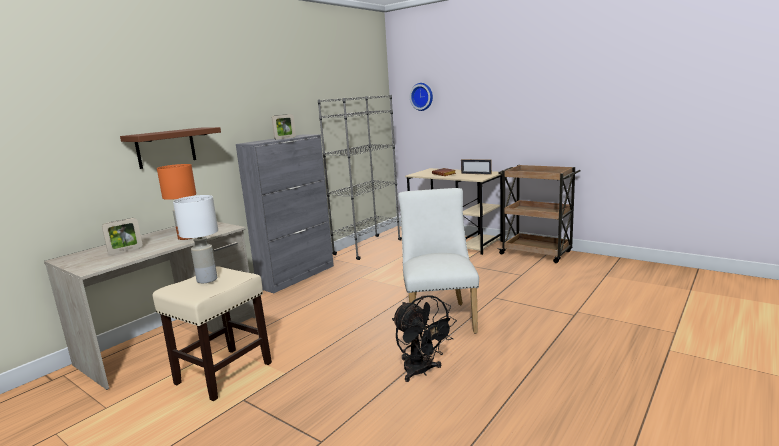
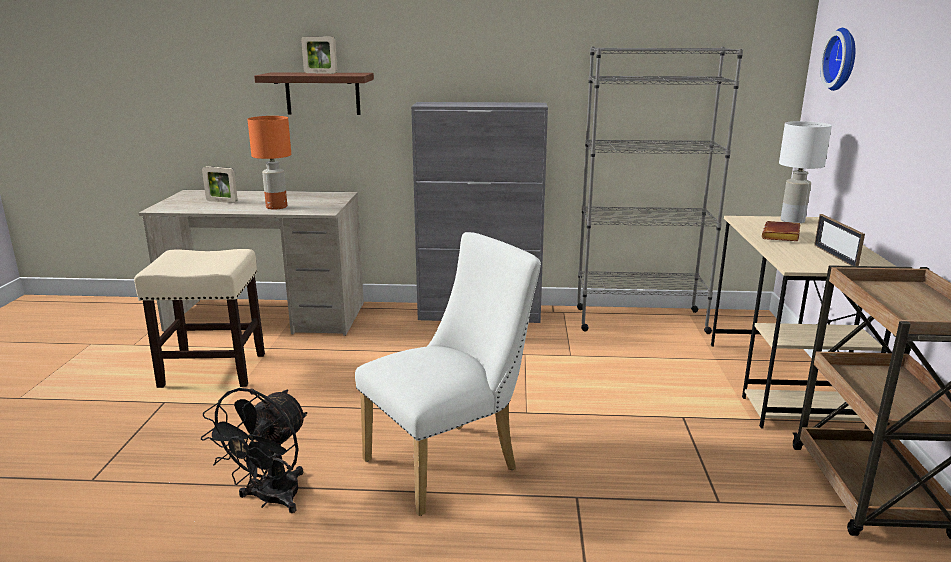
camera: 55 degrees right, 5 degrees up
white table lamp [173,195,218,283] -> white table lamp moved to [779,121,832,223]
picture frame [272,114,296,140] -> picture frame moved to [301,36,337,74]

